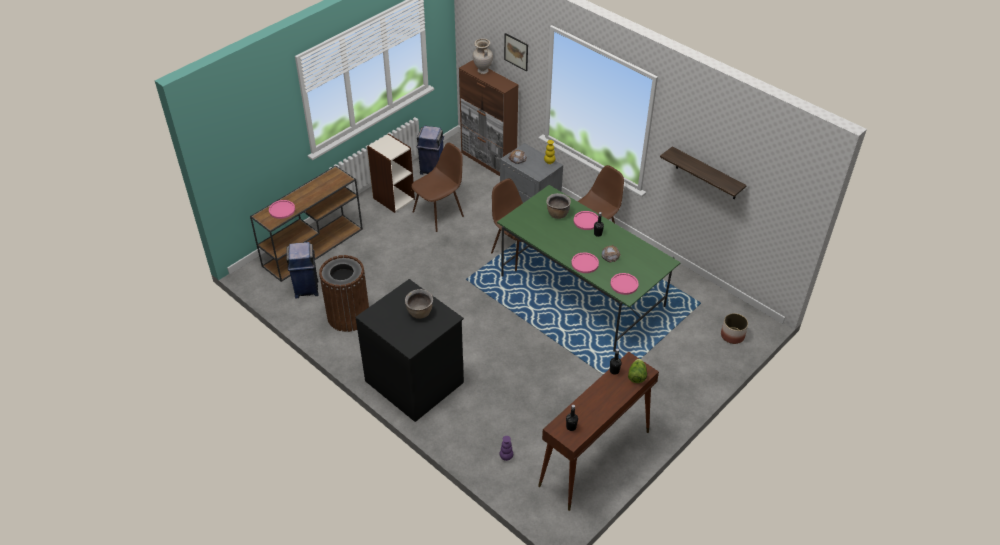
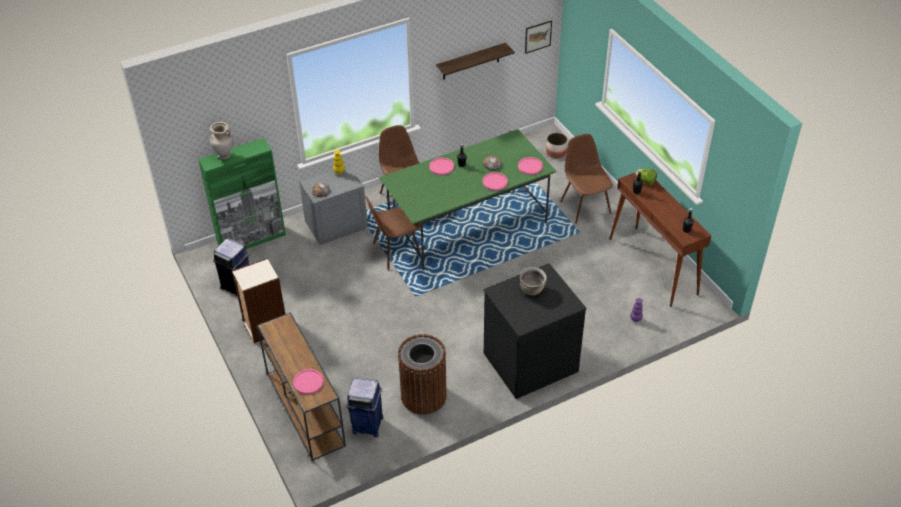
camera: 70 degrees left, 0 degrees up
brown chair [411,143,464,232] -> brown chair moved to [560,134,613,224]
brown cabinet [459,60,518,176] -> green cabinet [198,138,286,249]
picture [504,33,528,72] -> picture moved to [525,20,552,54]
brown cooking pot [546,193,571,219] -> none

